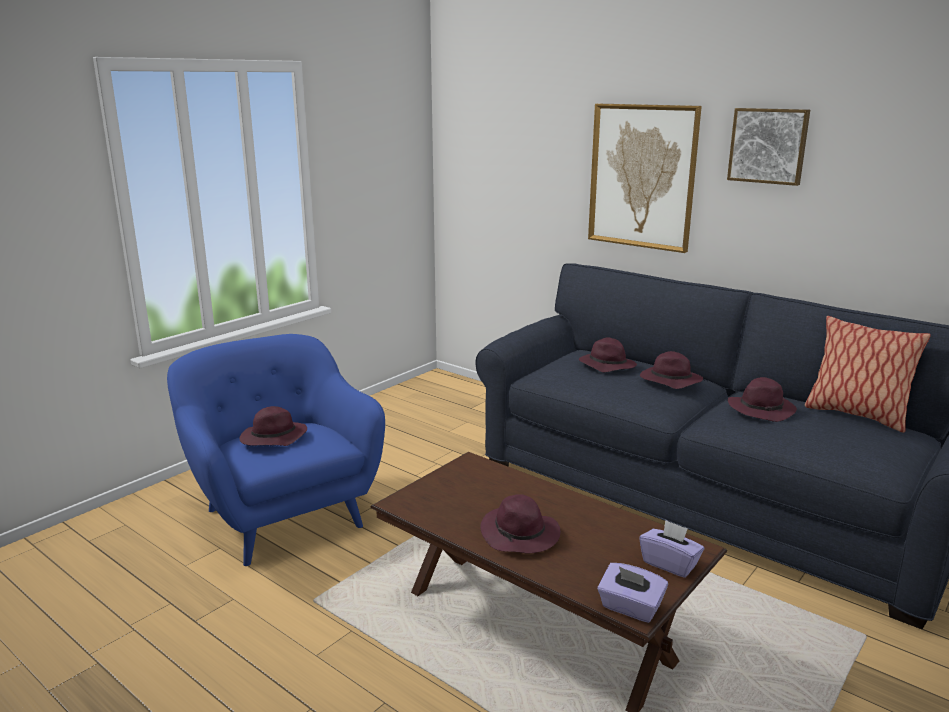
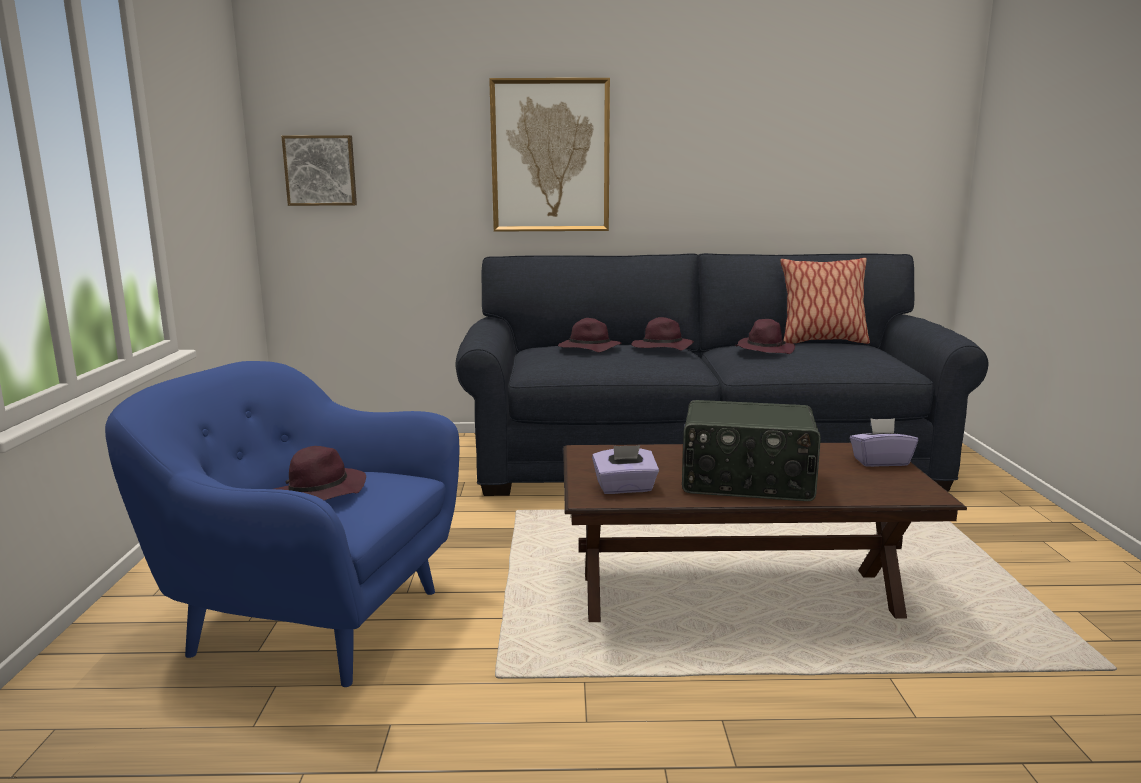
camera: 40 degrees left, 5 degrees down
purple hat [480,494,561,553] -> radio [682,400,821,501]
purple tissue box [597,563,668,623] -> purple tissue box moved to [592,445,659,494]
picture [727,108,810,186] -> picture moved to [281,135,357,206]

